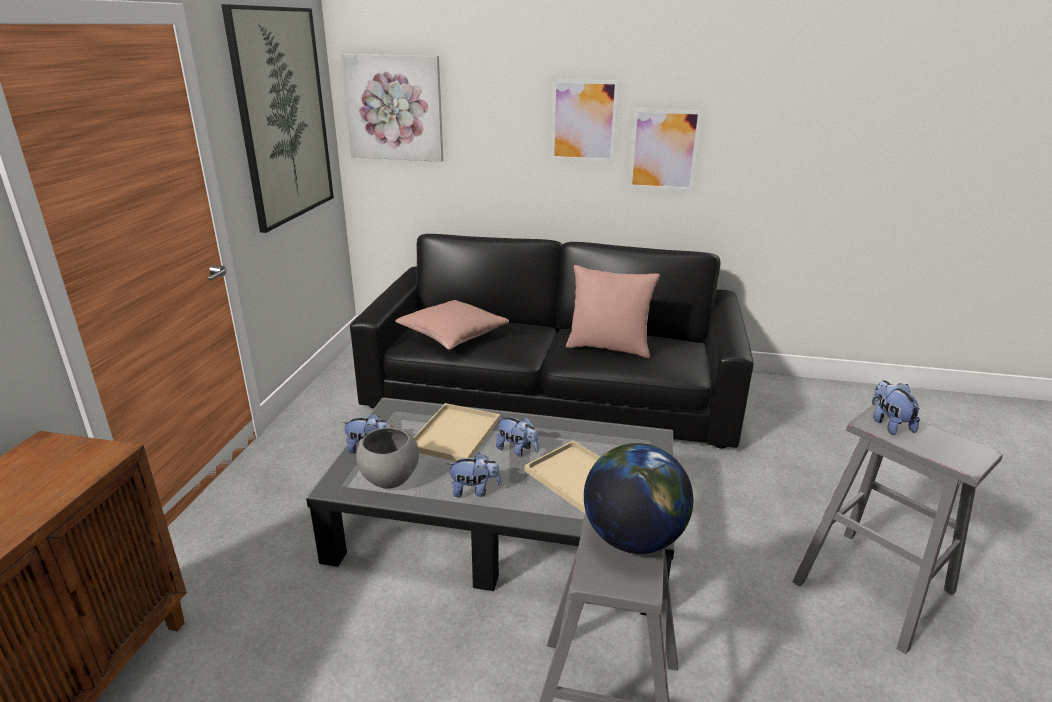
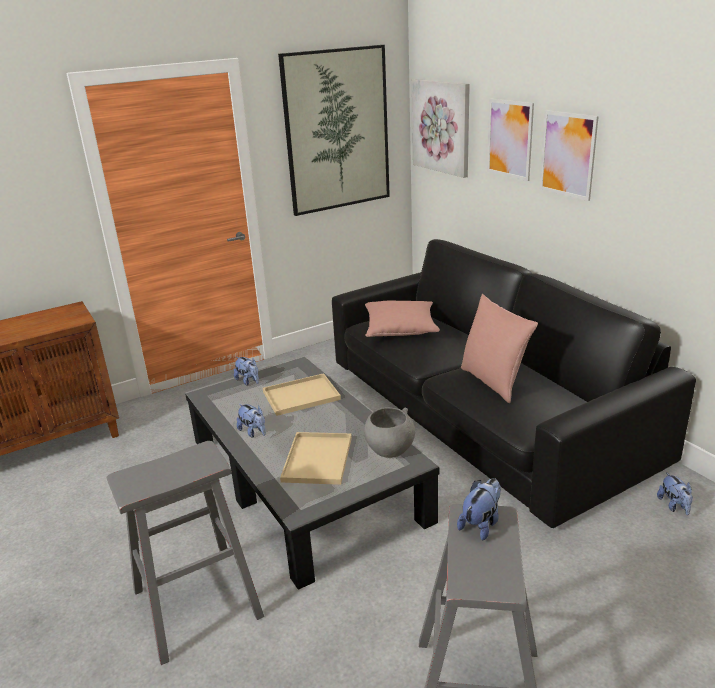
camera: 50 degrees right, 0 degrees up
grey bowl [356,424,419,489] -> grey bowl moved to [364,407,415,458]
plush toy [496,417,539,456] -> plush toy moved to [657,472,693,515]
globe [584,443,693,554] -> none
picture [628,108,702,191] -> picture moved to [487,99,534,181]

